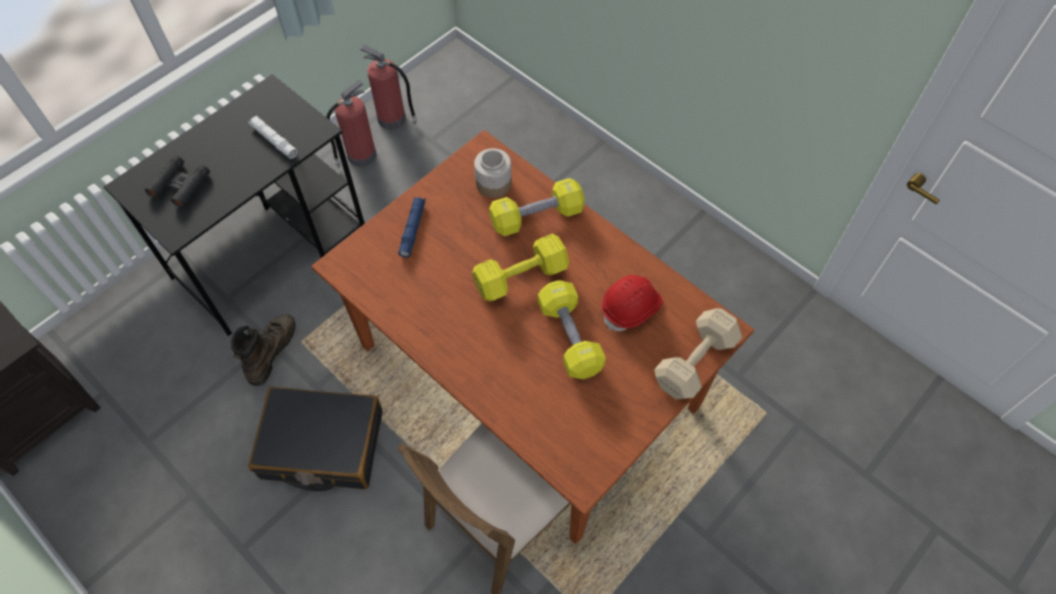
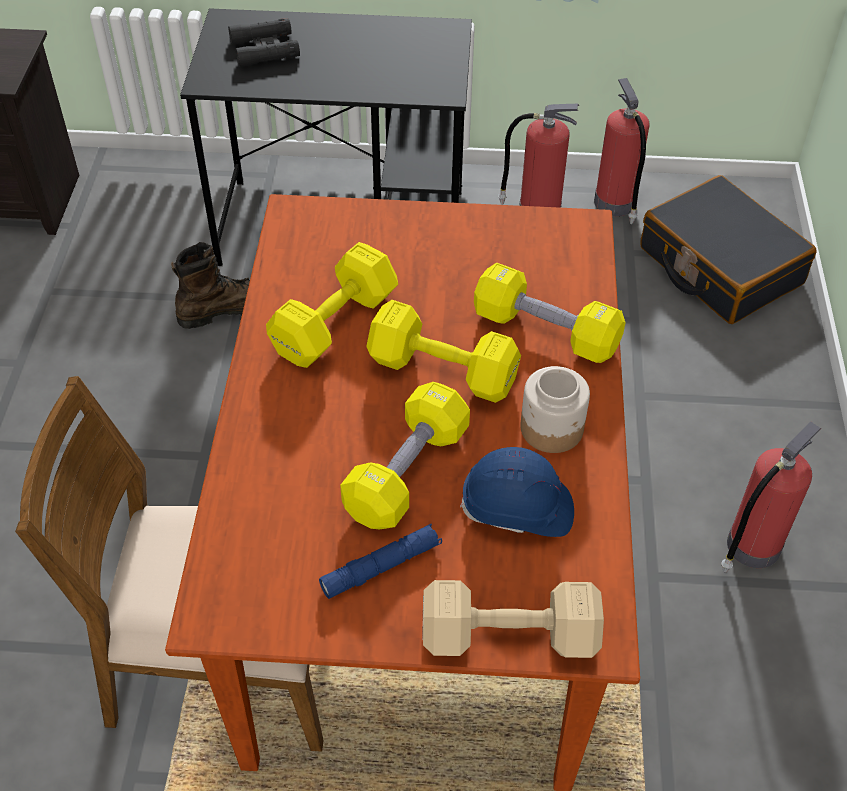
camera: 50 degrees right, 10 degrees down
white flashlight [248,116,297,159] -> none
black suitcase [249,386,383,491] -> black suitcase moved to [640,175,817,324]
blue flashlight [398,197,426,258] -> blue flashlight moved to [319,524,442,599]
jar [474,148,512,198] -> jar moved to [520,366,590,453]
red hard hat [602,275,663,331] -> blue hard hat [460,447,574,537]
none -> yellow dumbbell [266,242,398,368]
none -> fire extinguisher [722,422,821,572]

